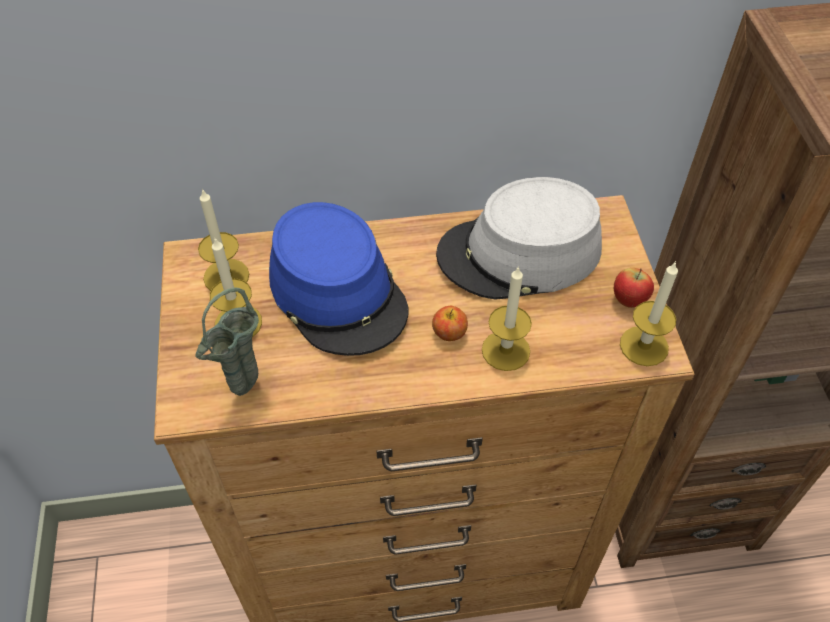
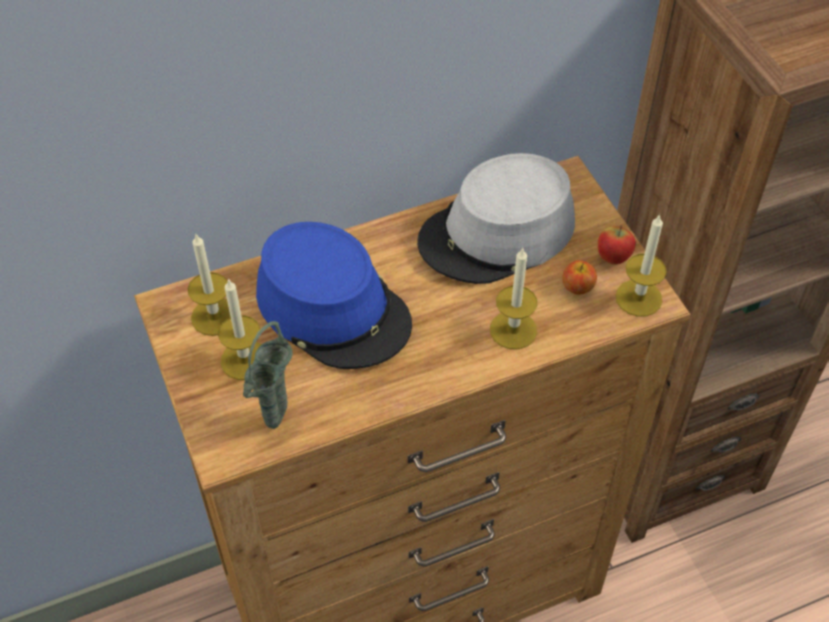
camera: 15 degrees left, 0 degrees up
apple [432,306,468,341] -> apple moved to [562,260,597,295]

